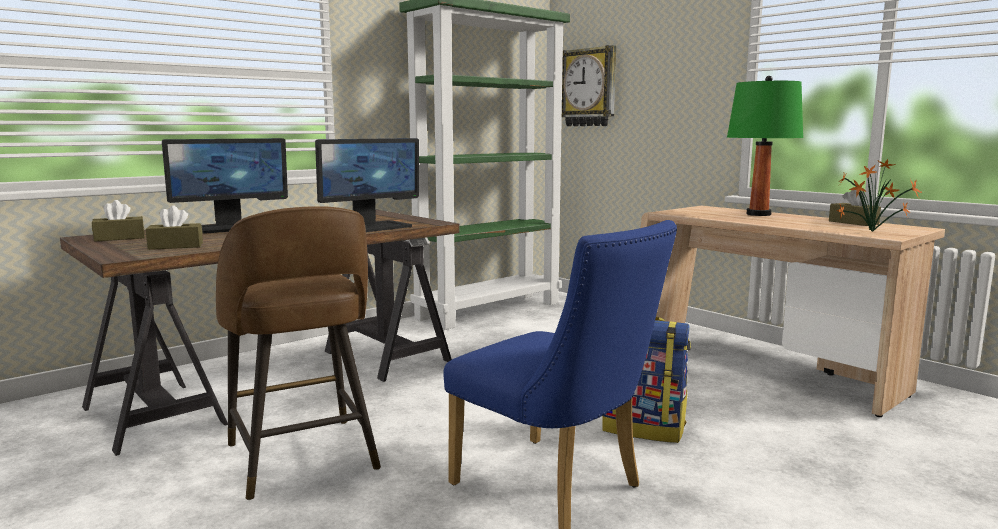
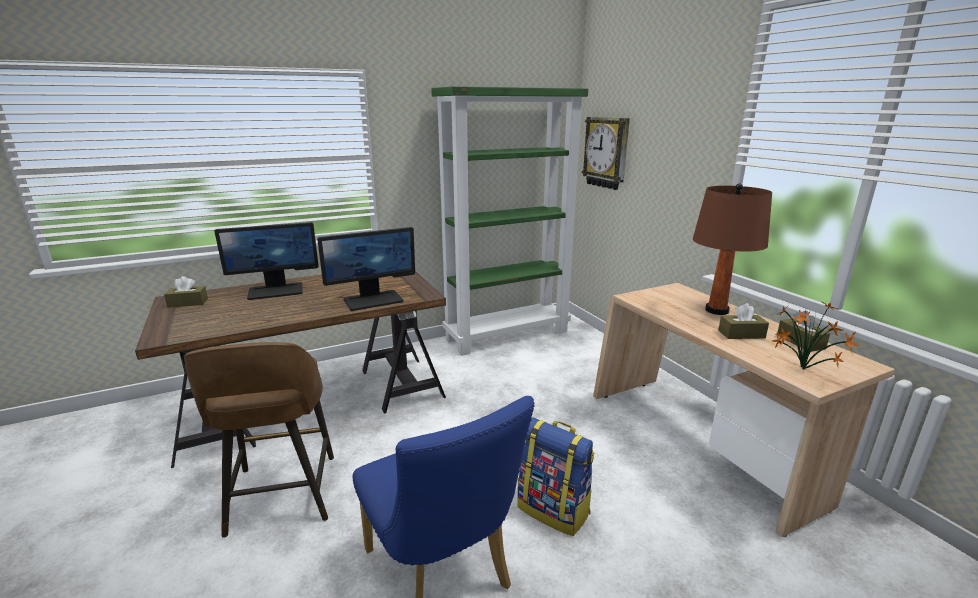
camera: 15 degrees right, 10 degrees up
brown tissue box [146,205,203,250] -> brown tissue box moved to [718,303,769,339]
green table lamp [727,76,803,216] -> brown table lamp [692,183,772,315]

